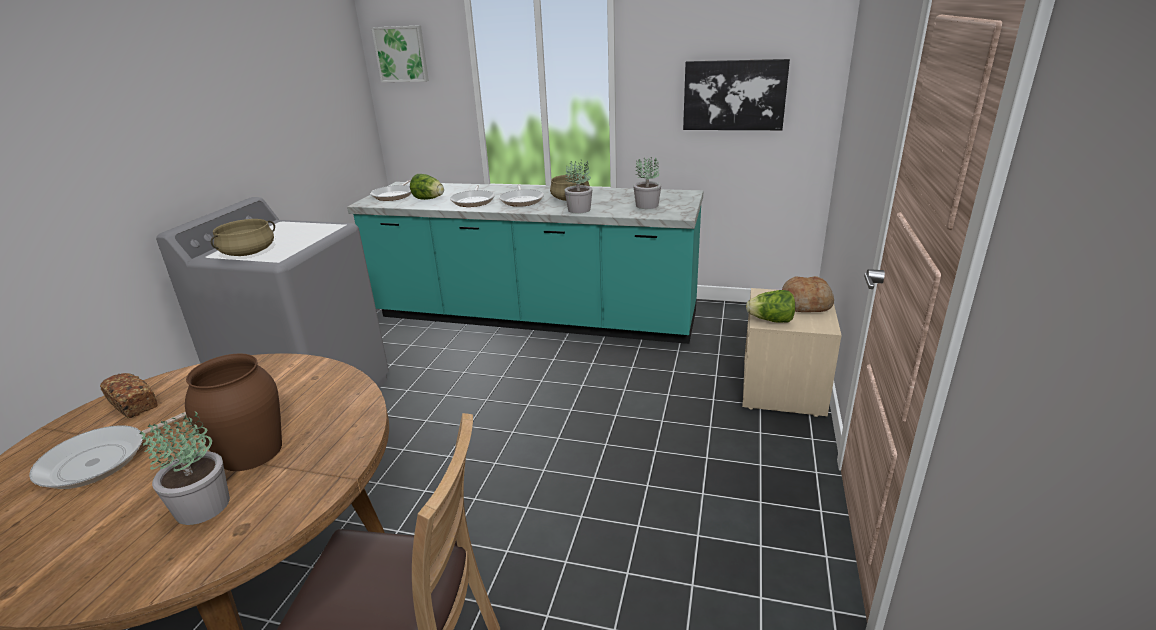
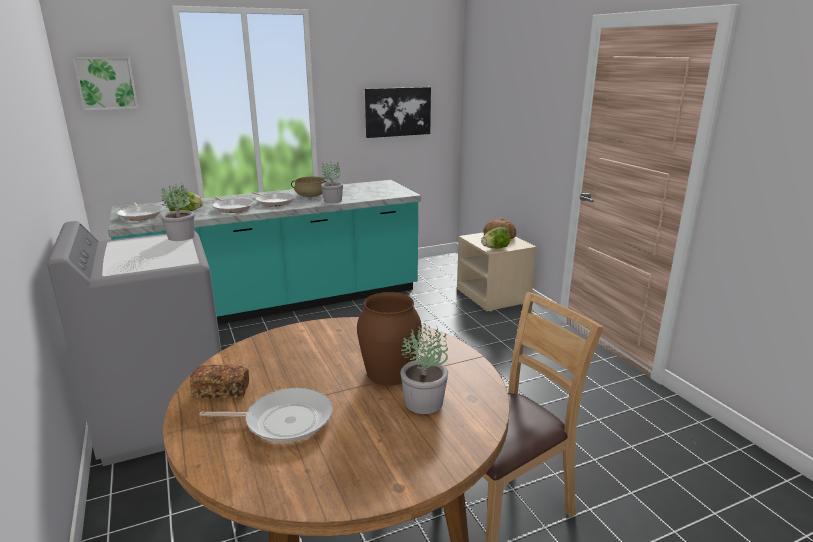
camera: 40 degrees left, 5 degrees down
frying pan [29,412,187,489] -> frying pan turned 90 degrees counterclockwise [199,388,333,443]
beige cooking pot [211,219,275,256] -> none
potted plant [633,157,661,209] -> potted plant moved to [161,183,195,241]

